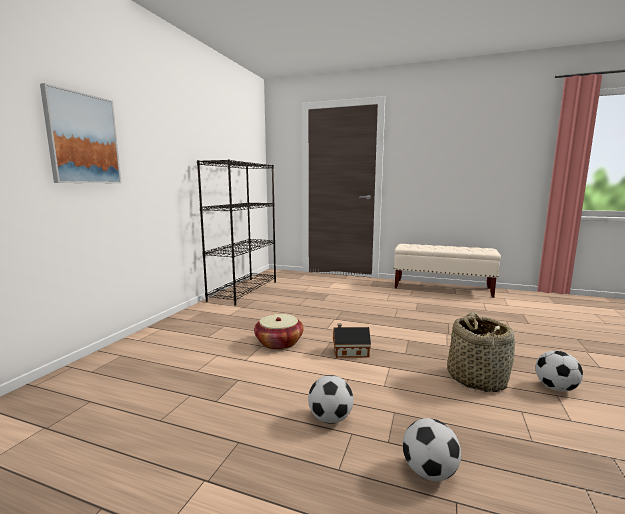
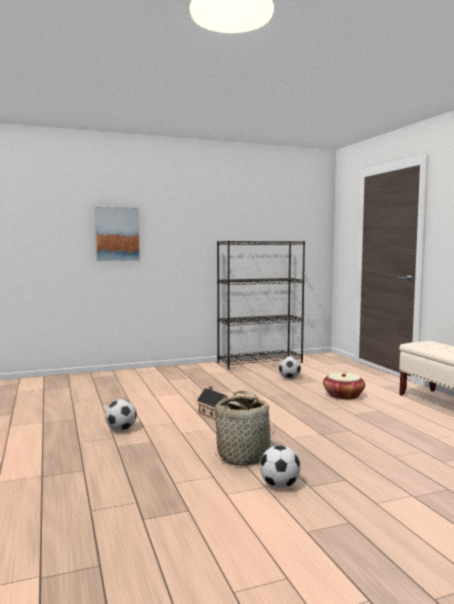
camera: 50 degrees right, 5 degrees down
basket [254,314,304,350] -> basket moved to [323,372,365,400]
football [403,418,461,481] -> football moved to [279,356,301,379]

